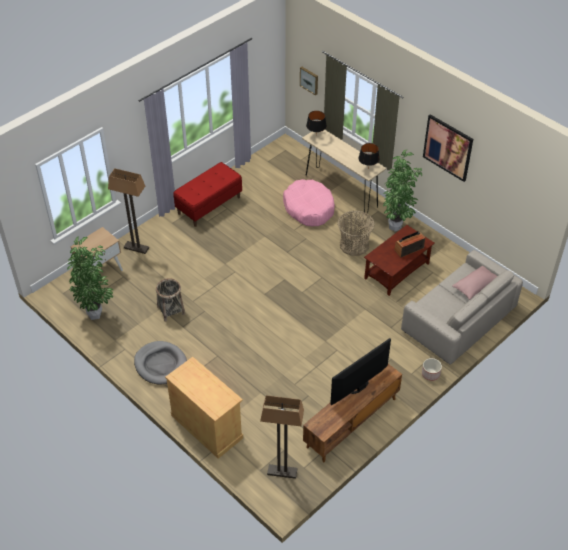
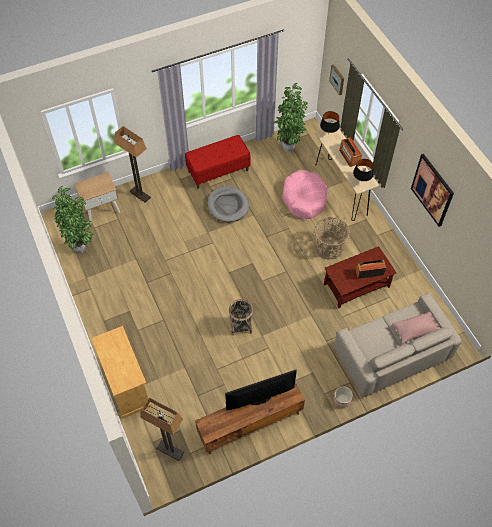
camera: 20 degrees right, 10 degrees up
grey dog bed [134,341,187,385] -> grey dog bed moved to [207,186,249,222]
basket [156,278,185,321] -> basket moved to [229,299,253,335]
potted plant [383,150,422,232] -> potted plant moved to [274,83,308,152]
none -> radio [339,137,362,167]

